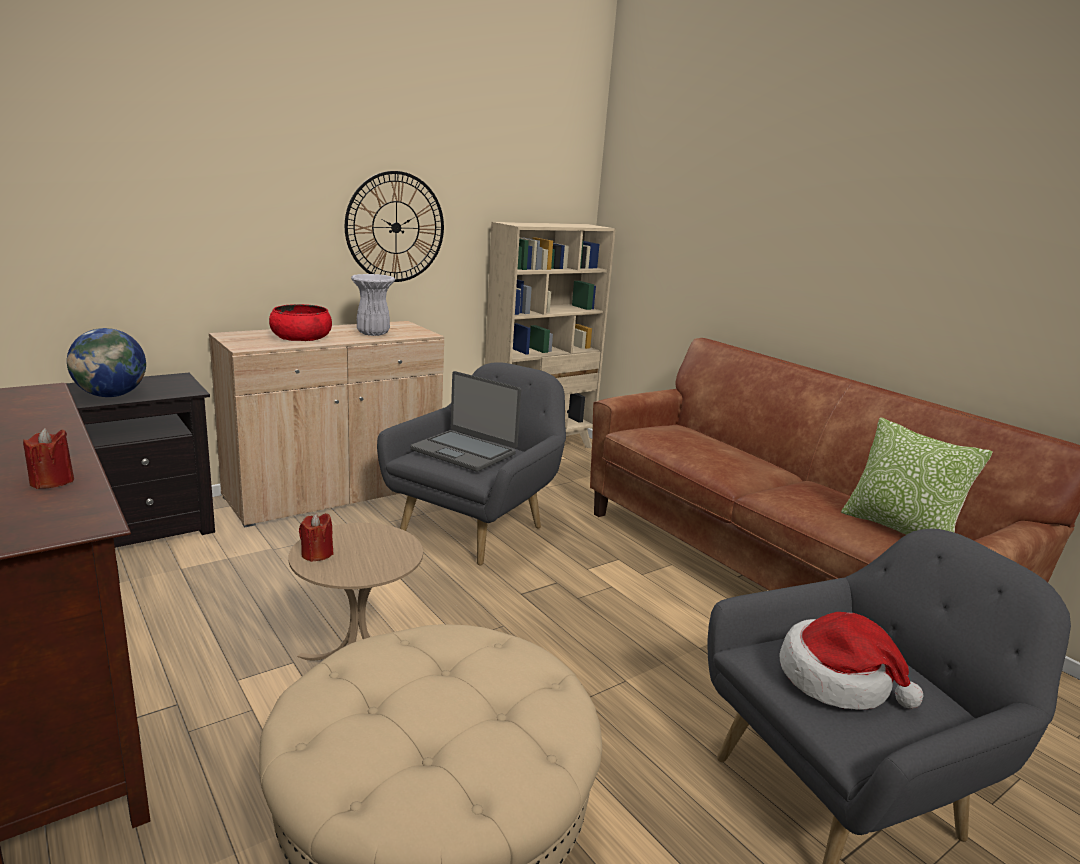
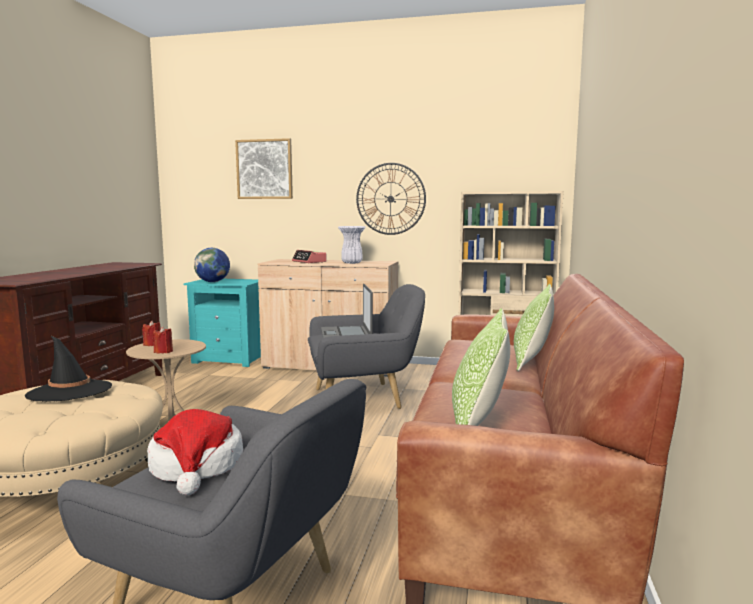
camera: 50 degrees right, 10 degrees down
red candle [23,428,74,489] -> red candle moved to [153,327,173,354]
black nightstand [66,373,215,548] -> turquoise nightstand [183,279,261,367]
red bowl [269,304,332,341] -> alarm clock [292,250,327,263]
none -> black hat [25,335,112,401]
none -> picture [235,138,293,199]
none -> pillow [514,284,554,371]

